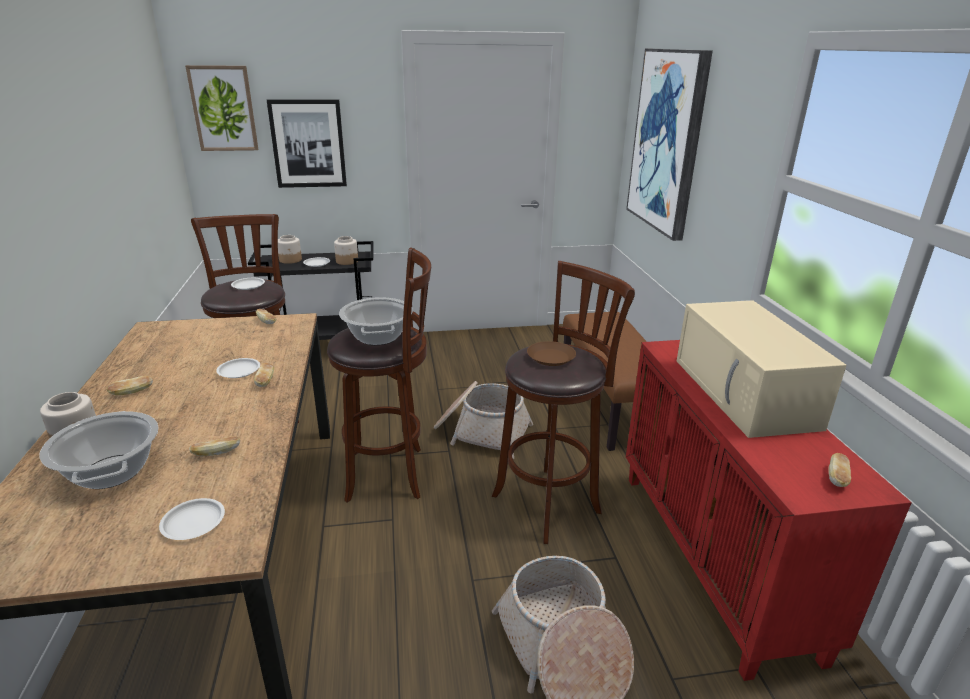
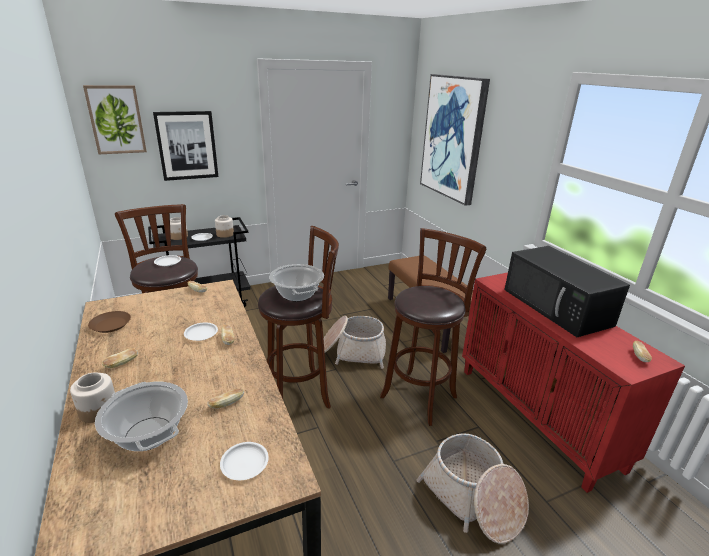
camera: 15 degrees left, 0 degrees up
brown plate [527,341,576,366] -> brown plate moved to [88,311,131,333]
beige microwave [677,300,847,438] -> black microwave [504,246,630,337]

